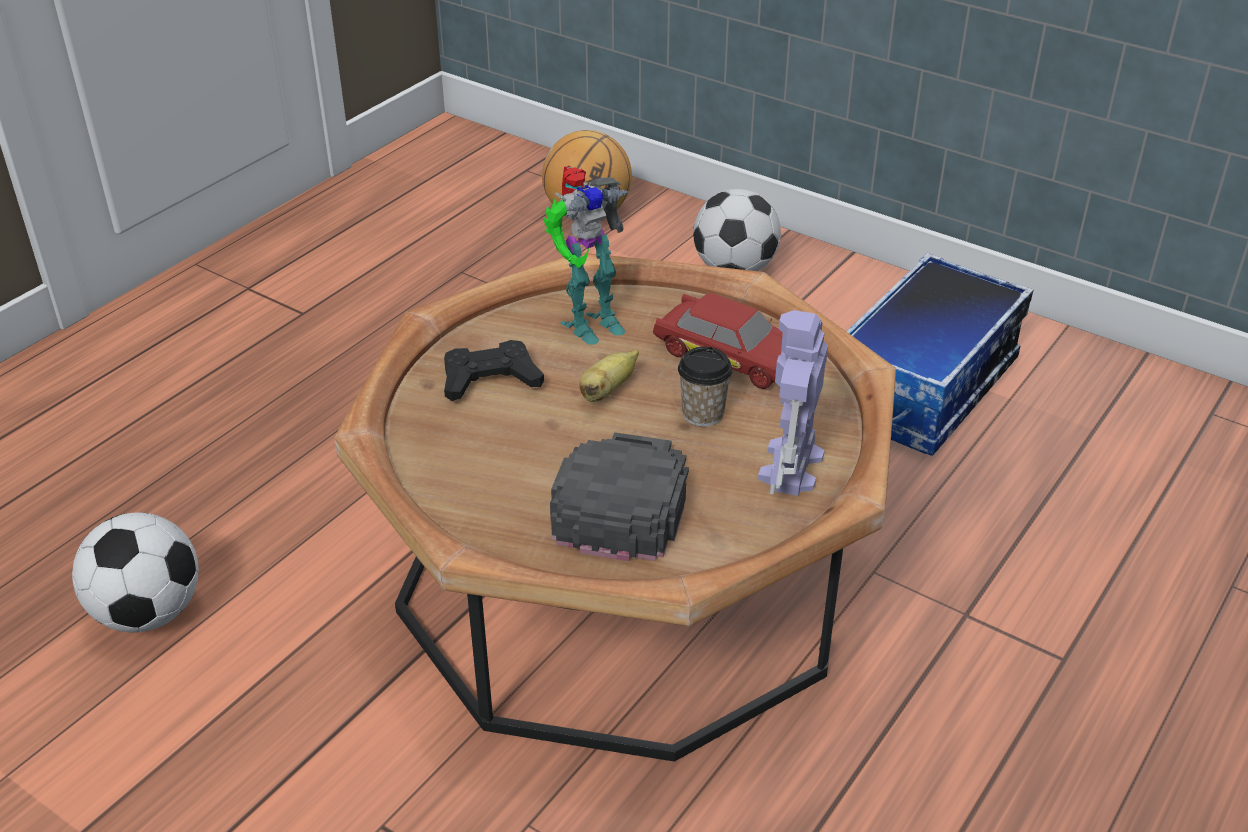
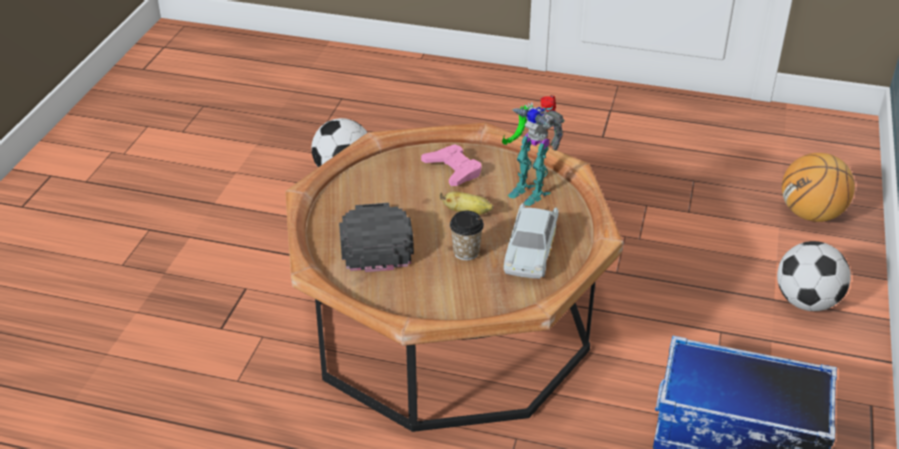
camera: 70 degrees right, 0 degrees up
black game controller [444,340,544,401] -> pink game controller [421,144,482,186]
black cap [550,432,689,561] -> black cap turned 90 degrees counterclockwise [339,203,414,272]
red toy car [653,293,783,389] -> white toy car [504,203,559,279]
toy robot [758,310,828,496] -> none

